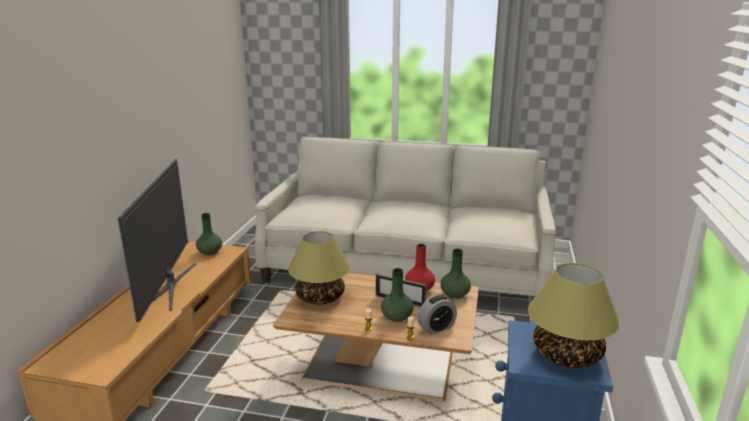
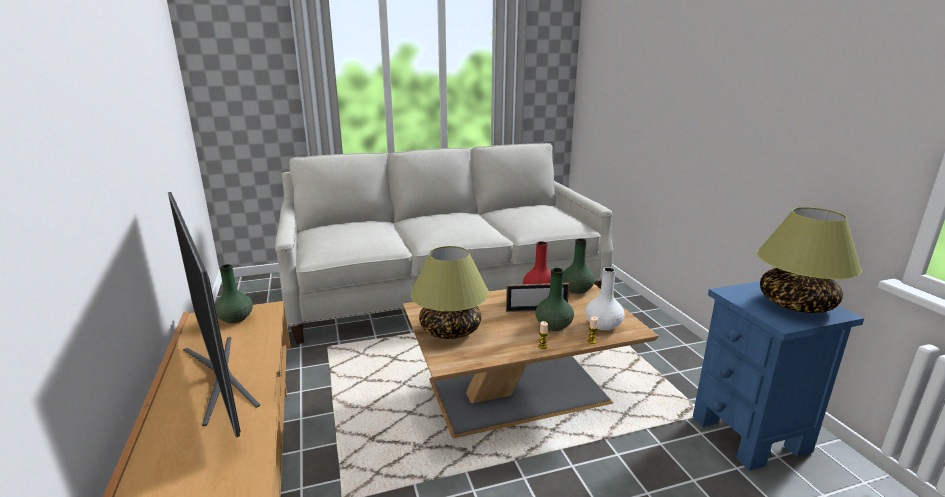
camera: 30 degrees left, 0 degrees up
alarm clock [417,295,457,335] -> white vase [585,267,624,331]

